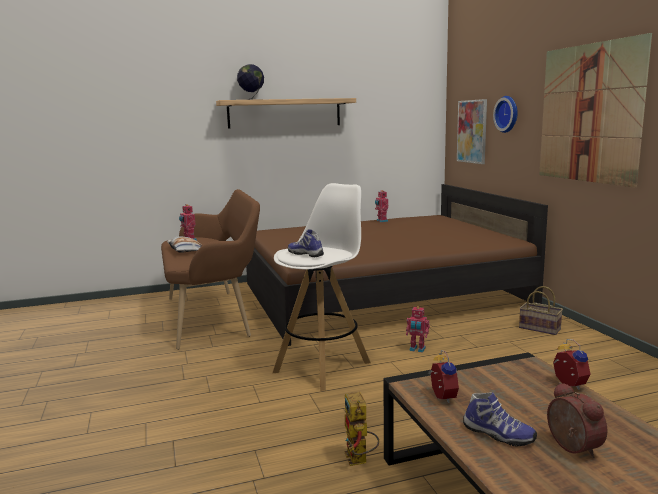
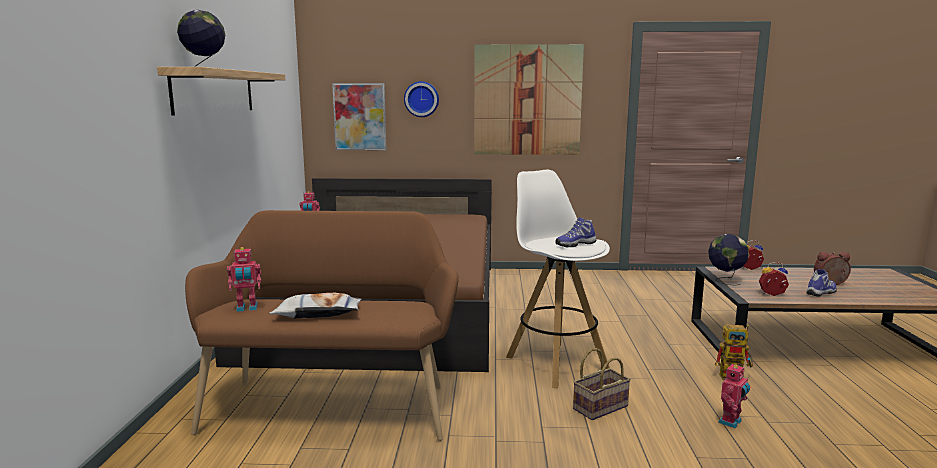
camera: 70 degrees left, 0 degrees up
toy robot [406,306,430,353] -> toy robot moved to [718,363,750,428]
basket [519,286,563,335] -> basket moved to [573,348,631,420]
none -> globe [708,234,749,286]

